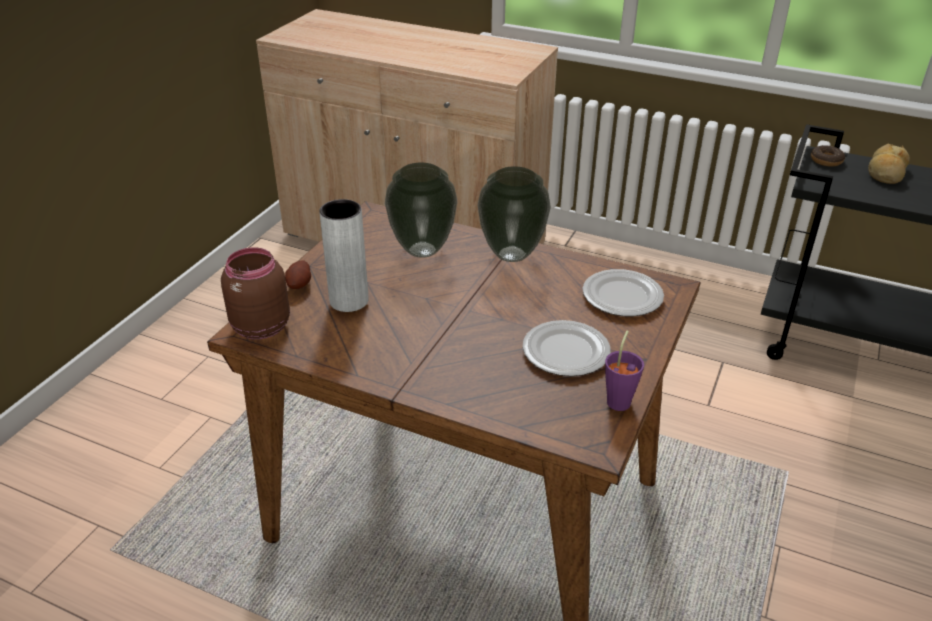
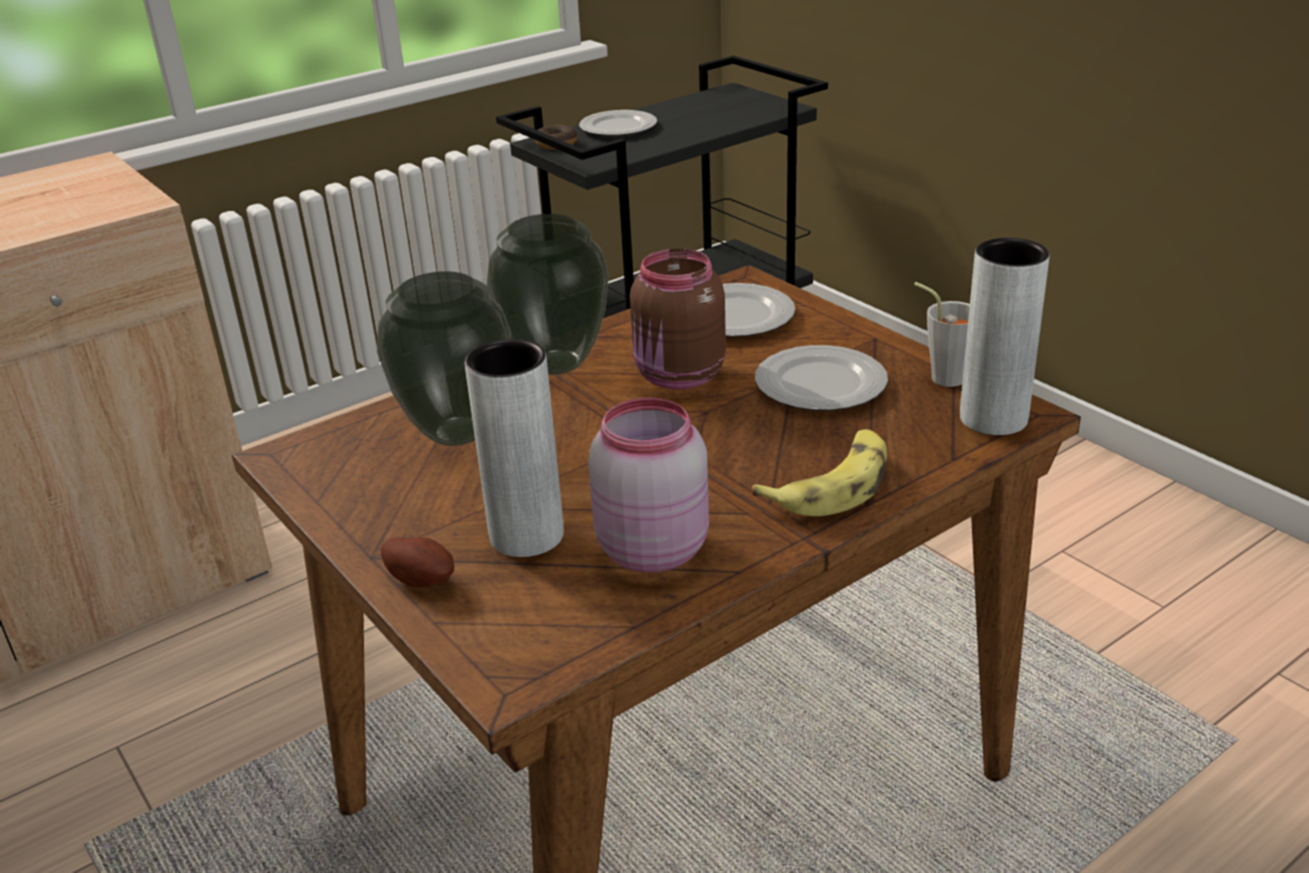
camera: 60 degrees left, 5 degrees down
brown jar [221,247,290,339] -> brown jar moved to [630,249,726,389]
purple cup [605,331,644,411] -> grey cup [914,282,970,387]
bread [868,144,910,184] -> plate [579,110,657,137]
none -> pink jar [588,398,709,573]
none -> banana [752,429,887,516]
none -> grey vase [960,238,1050,435]

